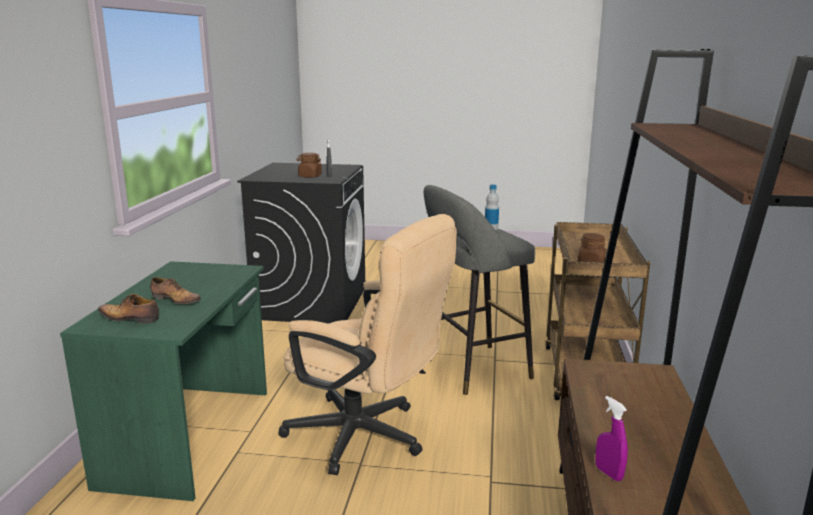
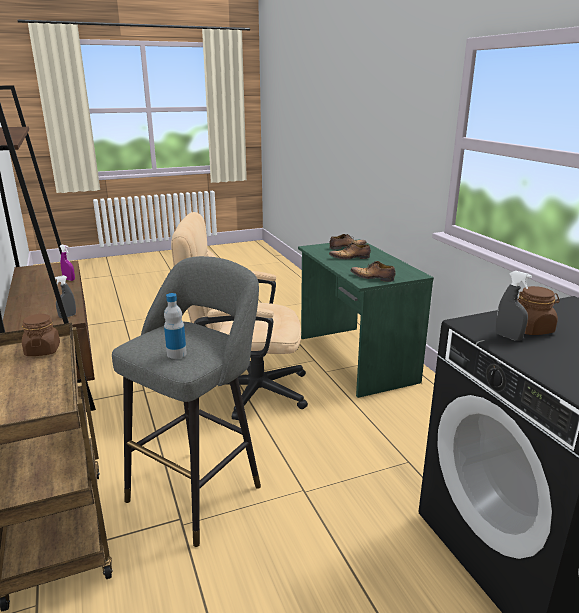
camera: 150 degrees right, 5 degrees up
none -> grey spray bottle [55,275,76,318]
none -> shoe [350,261,396,282]

